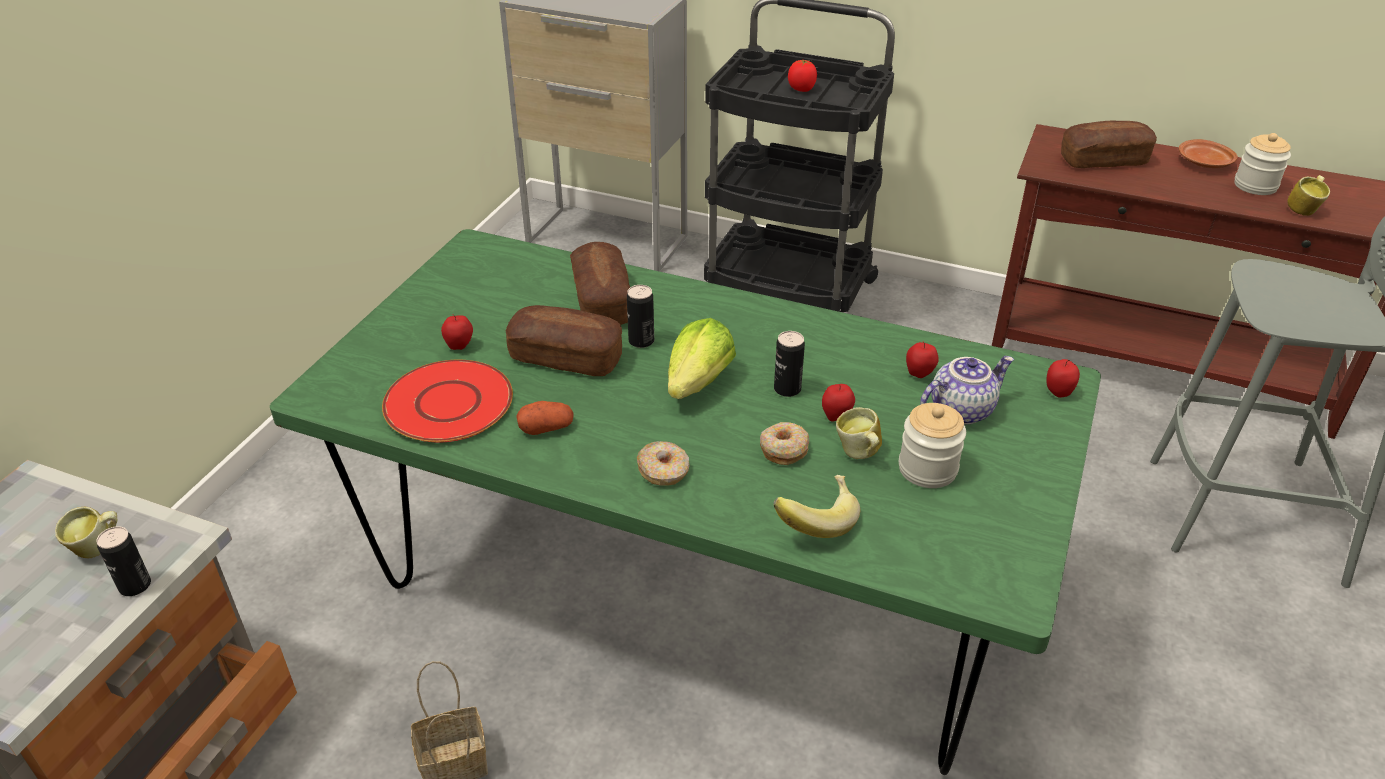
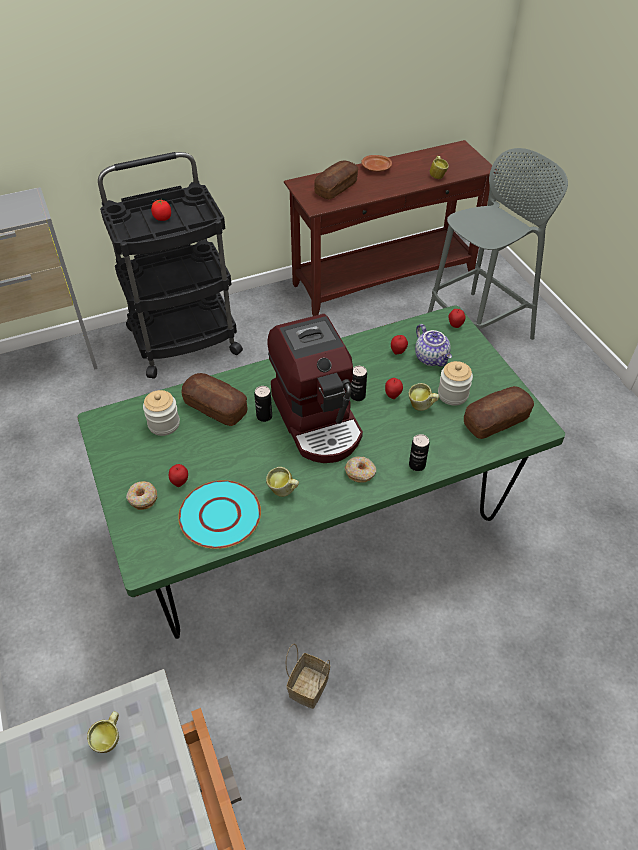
camera: 45 degrees left, 10 degrees up
can [96,526,151,596] -> can moved to [409,434,430,471]
red plate [382,360,513,442] -> turquoise plate [178,480,261,549]
bread [505,305,622,376] -> bread moved to [464,386,534,439]
potato [516,401,574,435] -> mug [266,467,299,497]
lettuce [668,318,736,399] -> coffee machine [268,314,363,463]
donut [760,422,809,465] -> donut moved to [126,481,157,510]
banana [774,475,860,538] -> none
teapot [920,356,1014,424] -> teapot turned 135 degrees clockwise [415,324,452,367]
jar [1234,133,1291,195] -> jar moved to [143,390,180,436]

